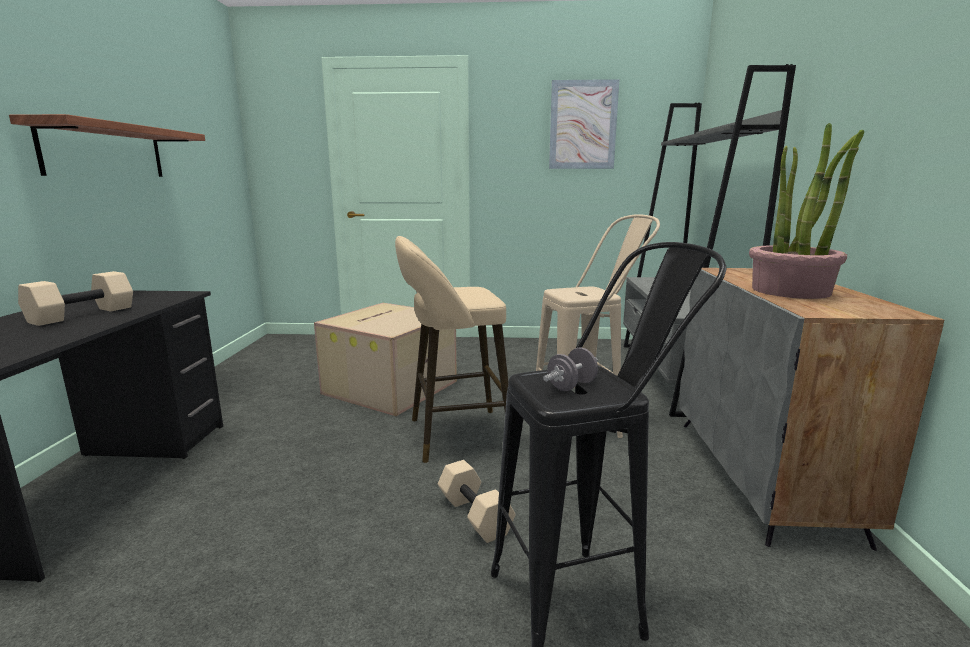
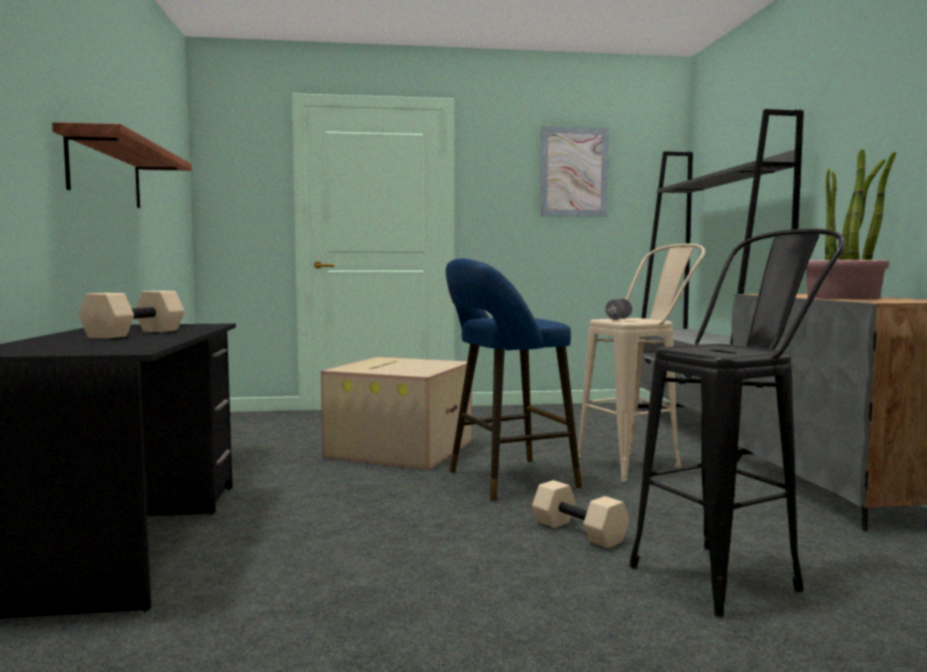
camera: 10 degrees left, 10 degrees down
beige stool [395,236,508,463] -> blue stool [446,258,582,500]
grey dumbbell [543,348,598,391] -> grey dumbbell moved to [605,299,632,320]

